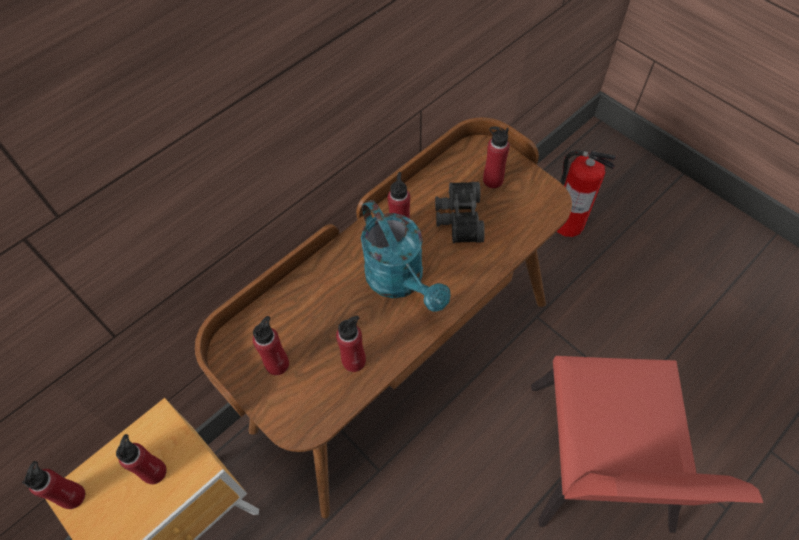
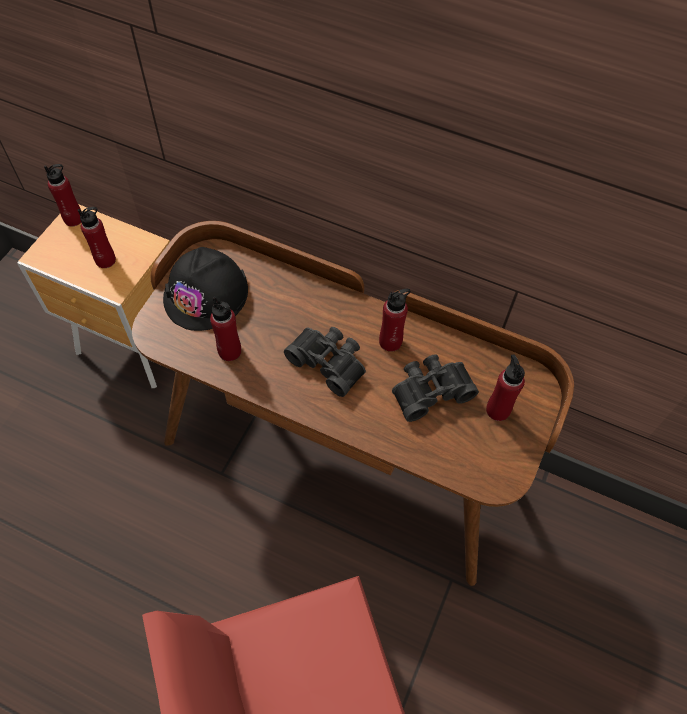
camera: 65 degrees right, 0 degrees up
red bottle [253,316,289,375] -> black hard hat [163,247,248,331]
turquoise watering can [361,200,450,312] -> black binoculars [284,327,366,397]
fire extinguisher [557,150,616,237] -> none

